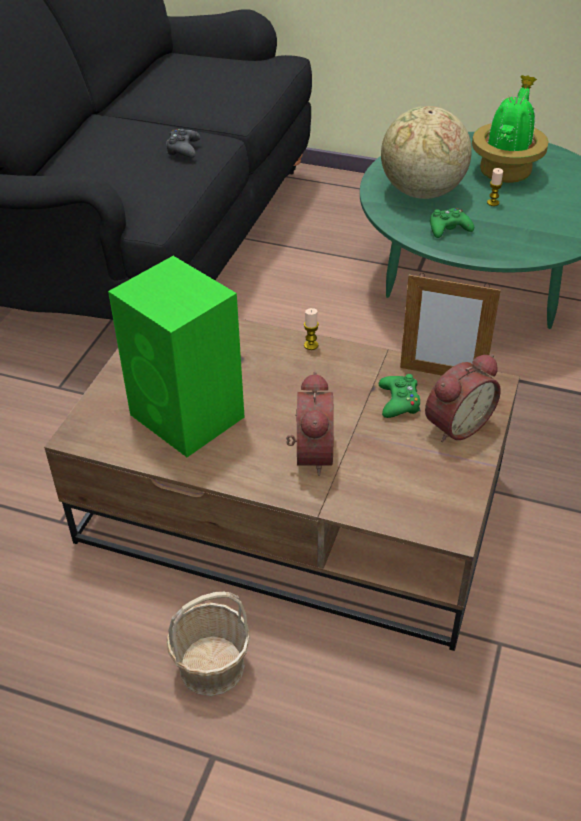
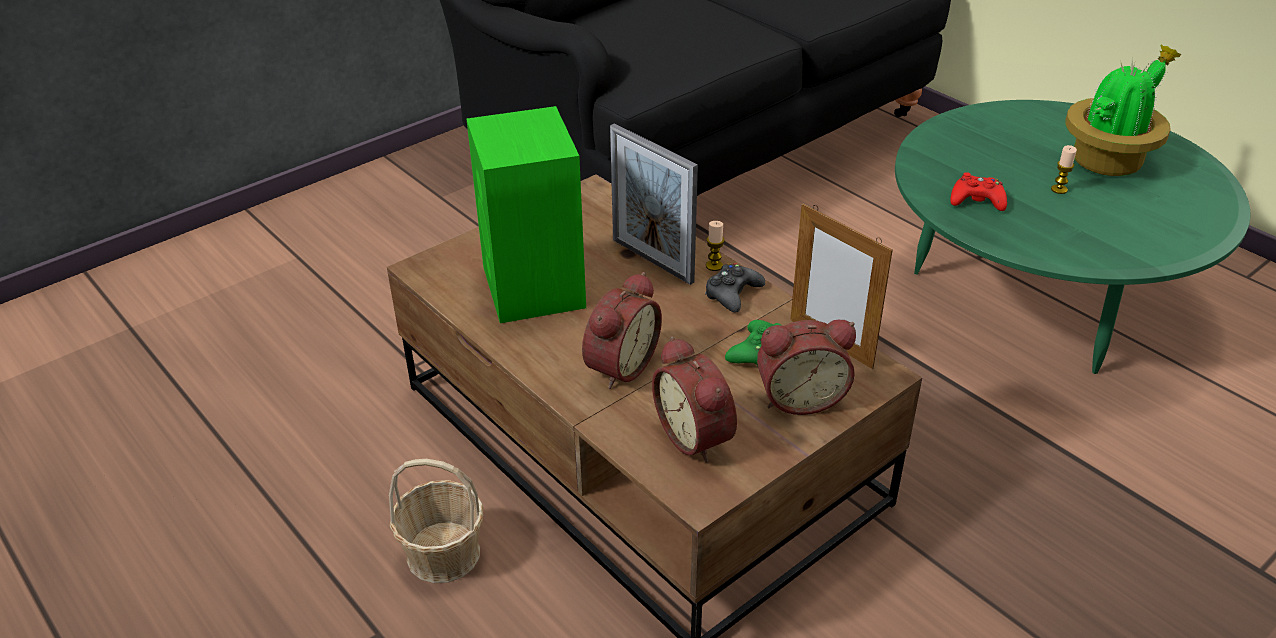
camera: 30 degrees right, 5 degrees down
black game controller [166,129,201,158] -> black game controller moved to [705,263,765,312]
globe [381,106,472,199] -> none
green game controller [430,208,474,238] -> red game controller [950,172,1007,211]
none -> picture frame [610,123,698,285]
none -> alarm clock [652,336,737,463]

